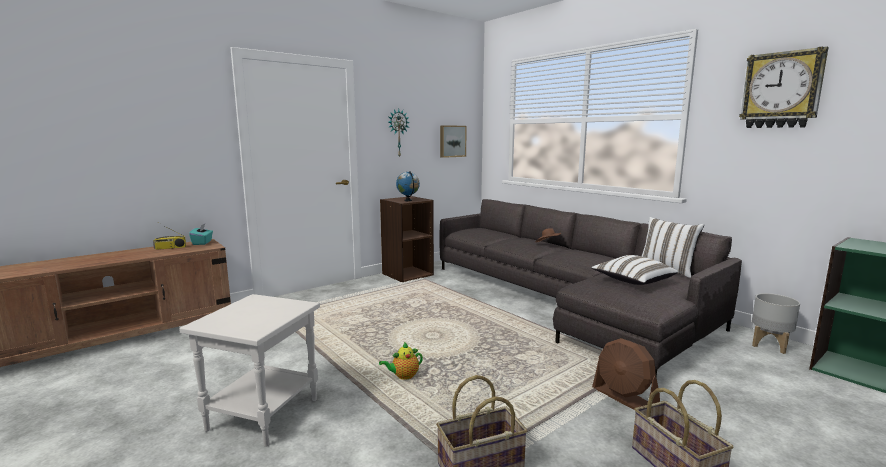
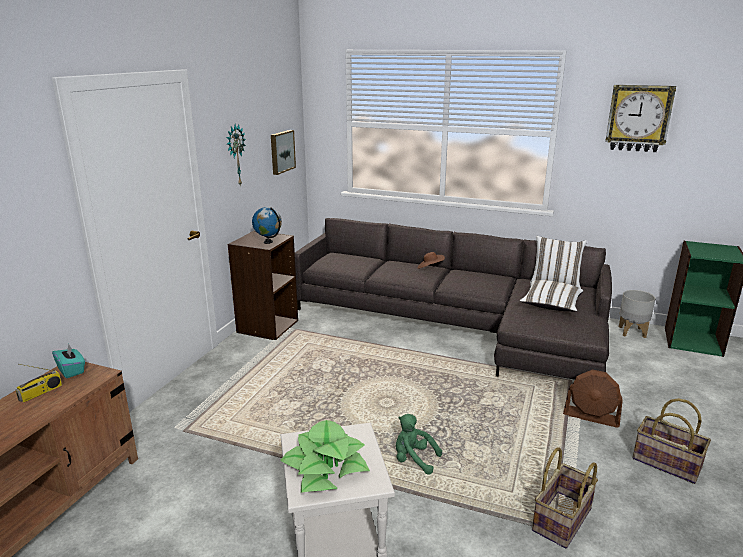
camera: 30 degrees left, 10 degrees up
teapot [379,342,423,380] -> green plush toy [396,414,442,475]
none -> potted plant [280,420,370,493]

